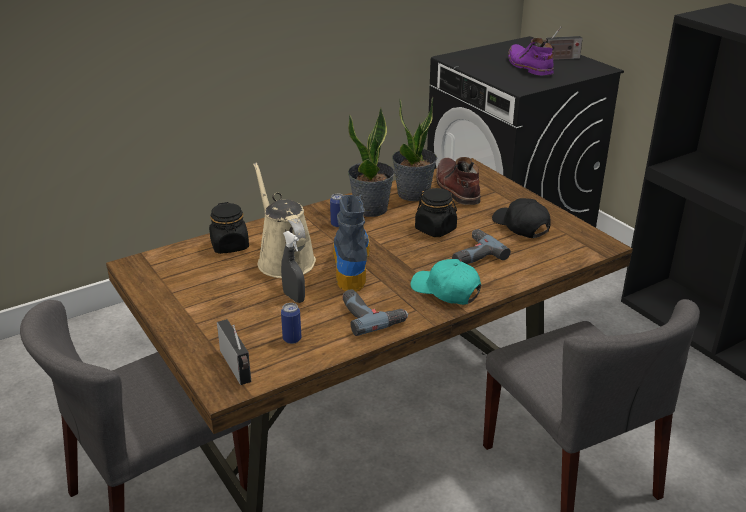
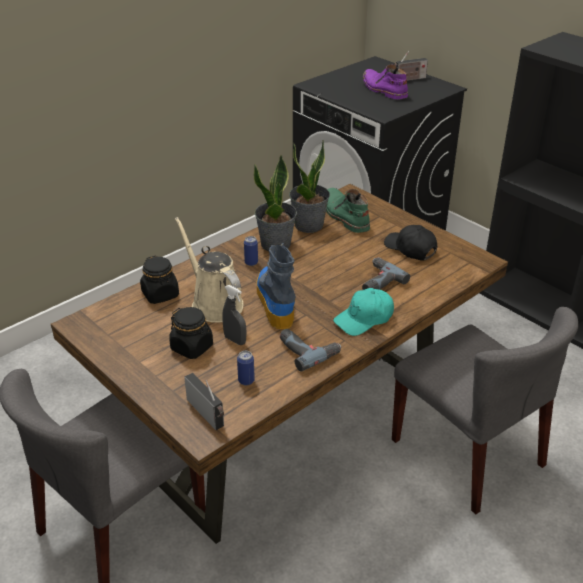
camera: 10 degrees left, 5 degrees up
turquoise cap [410,259,481,305] -> turquoise cap turned 60 degrees counterclockwise [333,288,394,336]
black jar [415,188,457,237] -> black jar moved to [169,307,213,359]
brown boot [436,157,481,205] -> green boot [326,188,370,233]

